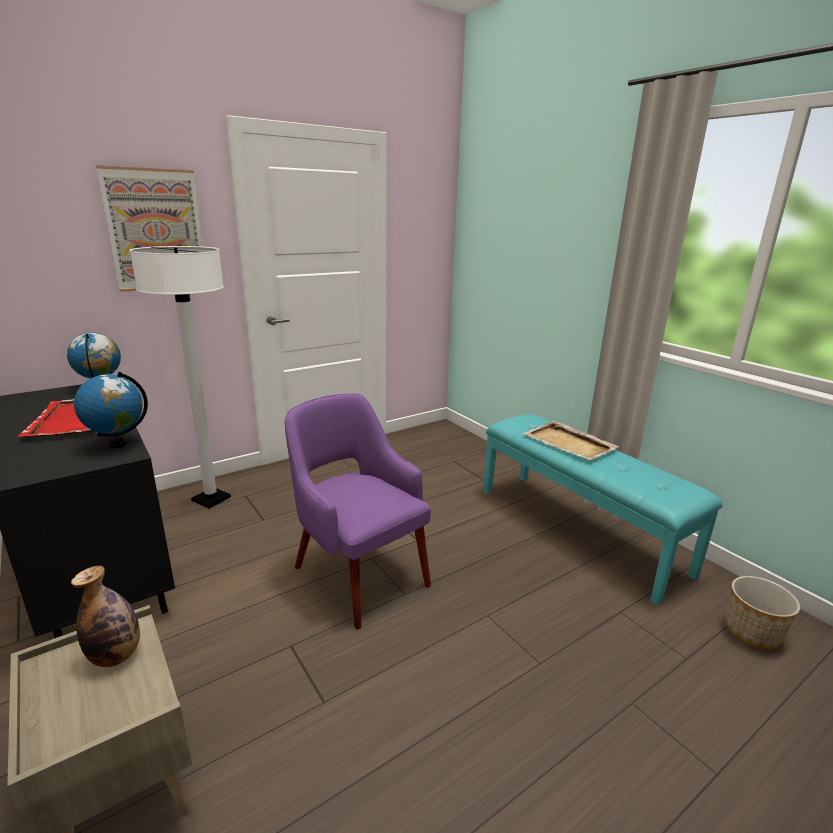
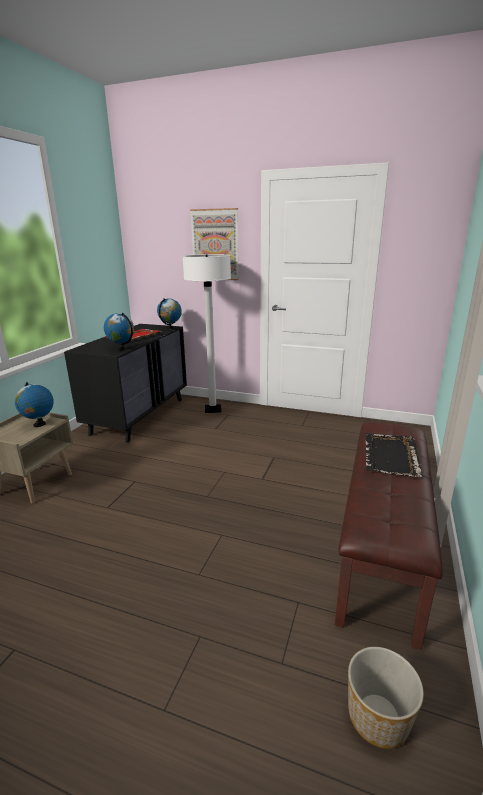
camera: 55 degrees right, 0 degrees up
bottle [71,566,140,667] -> globe [15,382,54,427]
purple armchair [285,393,431,629] -> none
turquoise bench [483,415,723,605] -> brown bench [334,422,443,650]
beige tray [523,421,619,460] -> black tray [365,433,423,477]

